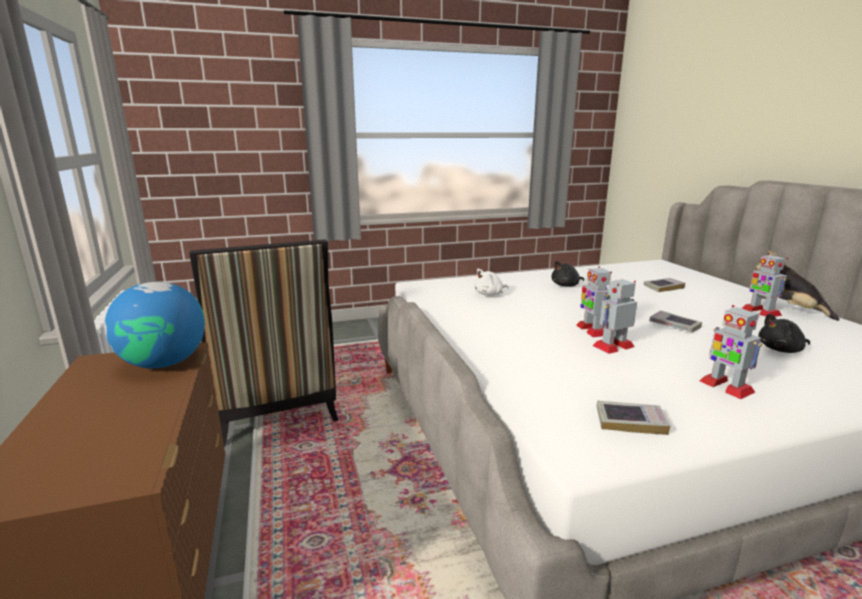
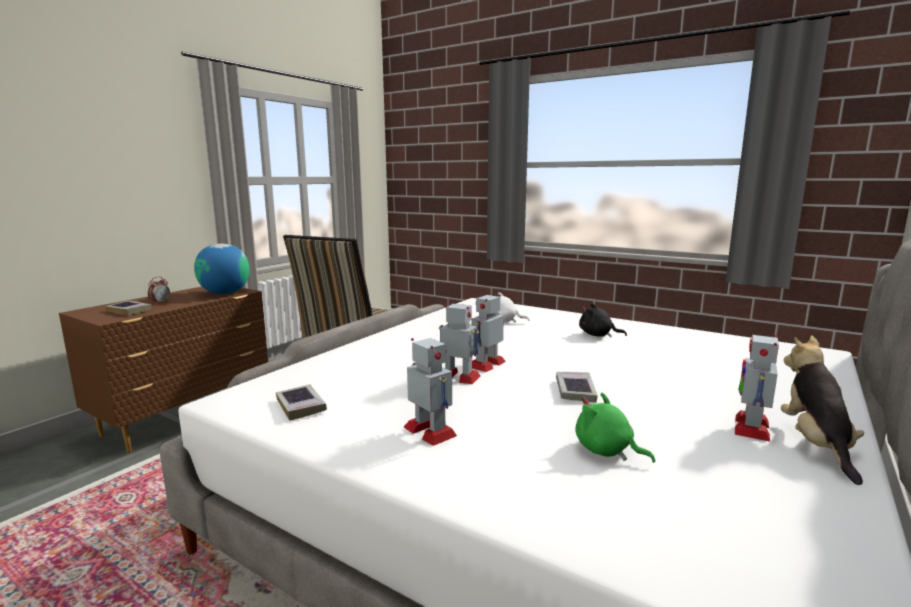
camera: 50 degrees right, 5 degrees down
book [643,278,685,292] -> book moved to [105,300,152,315]
toy robot [699,305,763,399] -> toy robot turned 120 degrees clockwise [404,338,457,446]
black plush toy [758,314,810,353] -> green plush toy [575,393,655,463]
none -> alarm clock [148,277,170,305]

